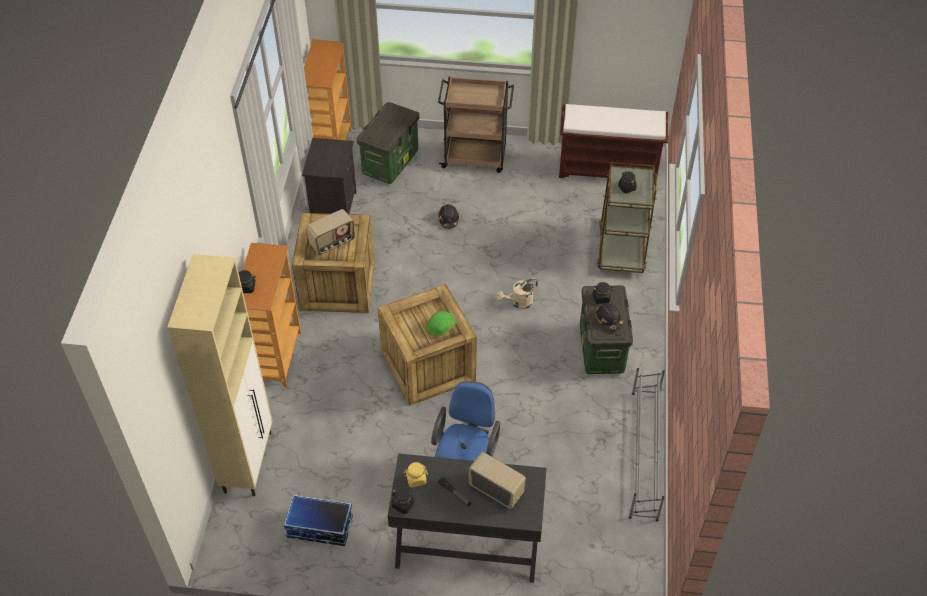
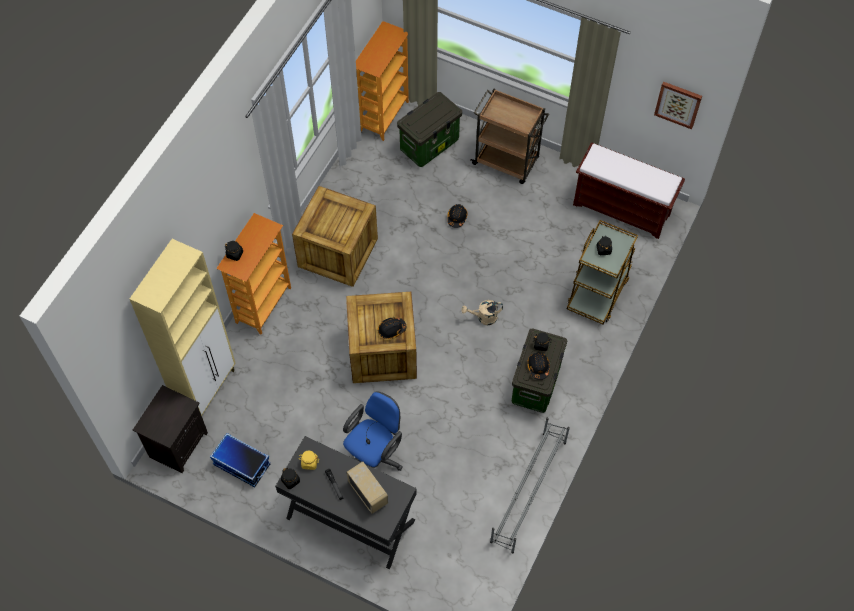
camera: 20 degrees right, 10 degrees up
black nightstand [302,138,357,214] -> black nightstand moved to [133,385,208,473]
radio [306,209,355,255] -> none
green hard hat [426,311,457,336] -> black hard hat [378,318,406,339]
none -> picture [654,82,702,129]

